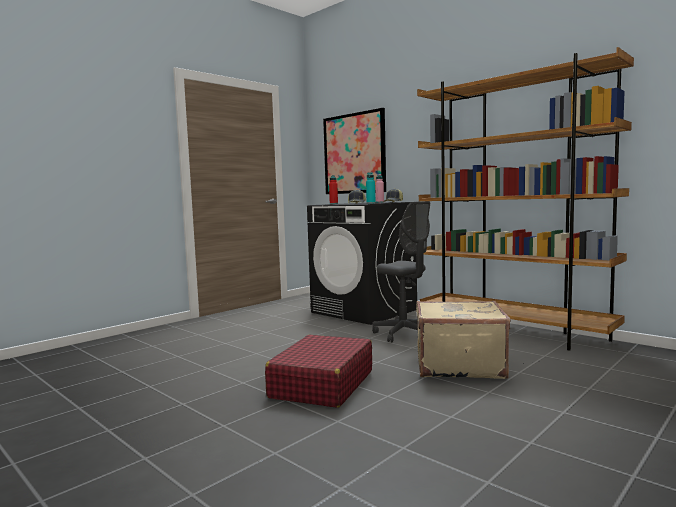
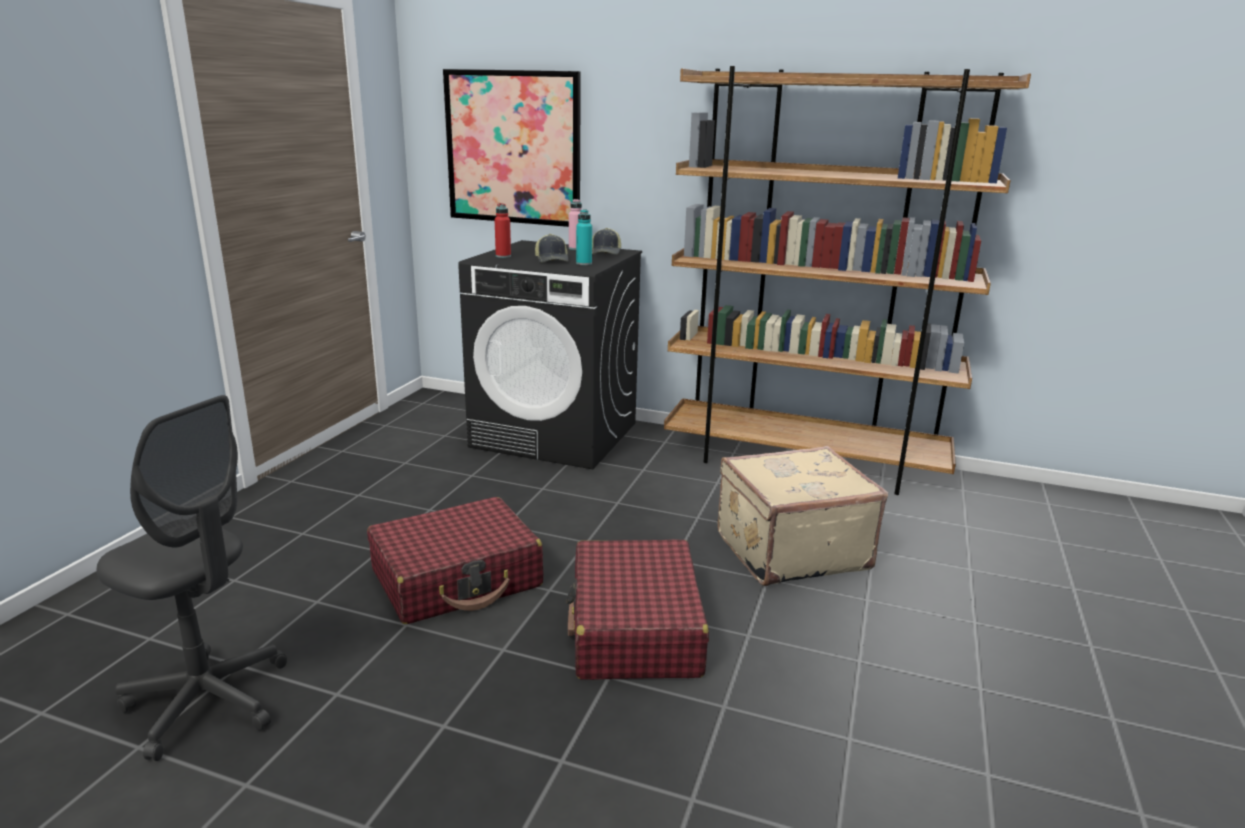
camera: 25 degrees left, 15 degrees up
grey office chair [372,201,430,343] -> grey office chair moved to [96,395,287,761]
none -> red suitcase [367,497,543,624]

